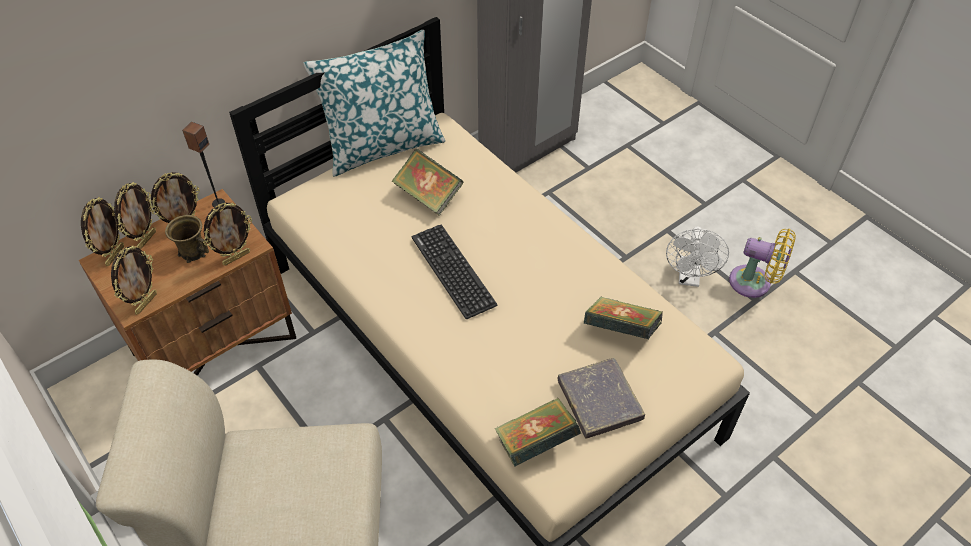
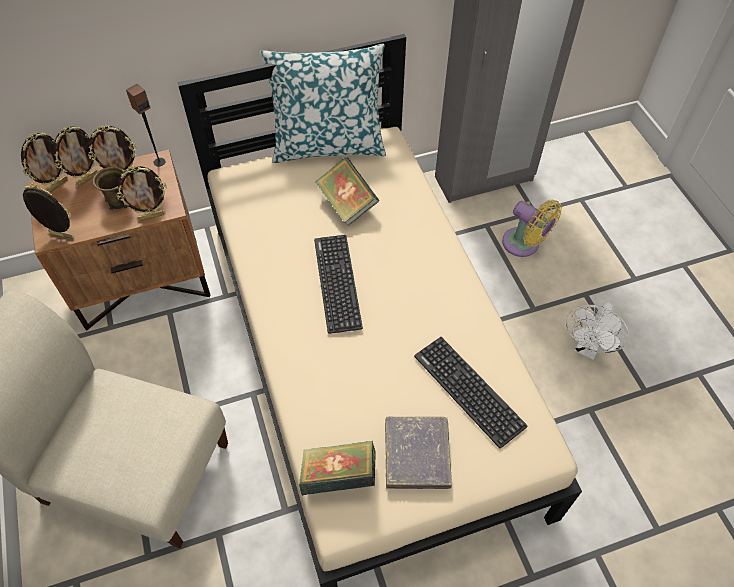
camera: 20 degrees right, 5 degrees up
picture frame [111,245,157,315] -> picture frame turned 120 degrees counterclockwise [23,184,75,239]
book [584,296,663,339] -> keyboard [414,337,527,448]
yellow fan [729,229,796,298] -> yellow fan moved to [502,200,562,257]

